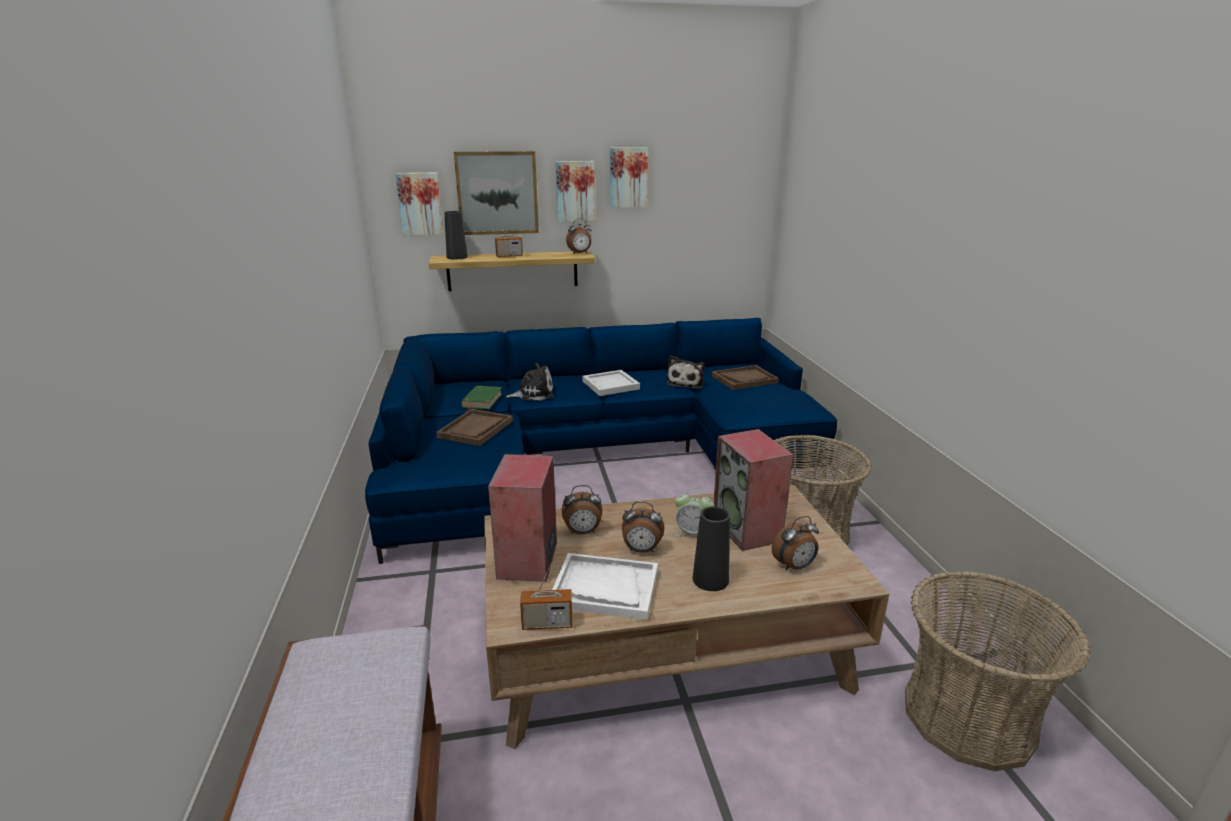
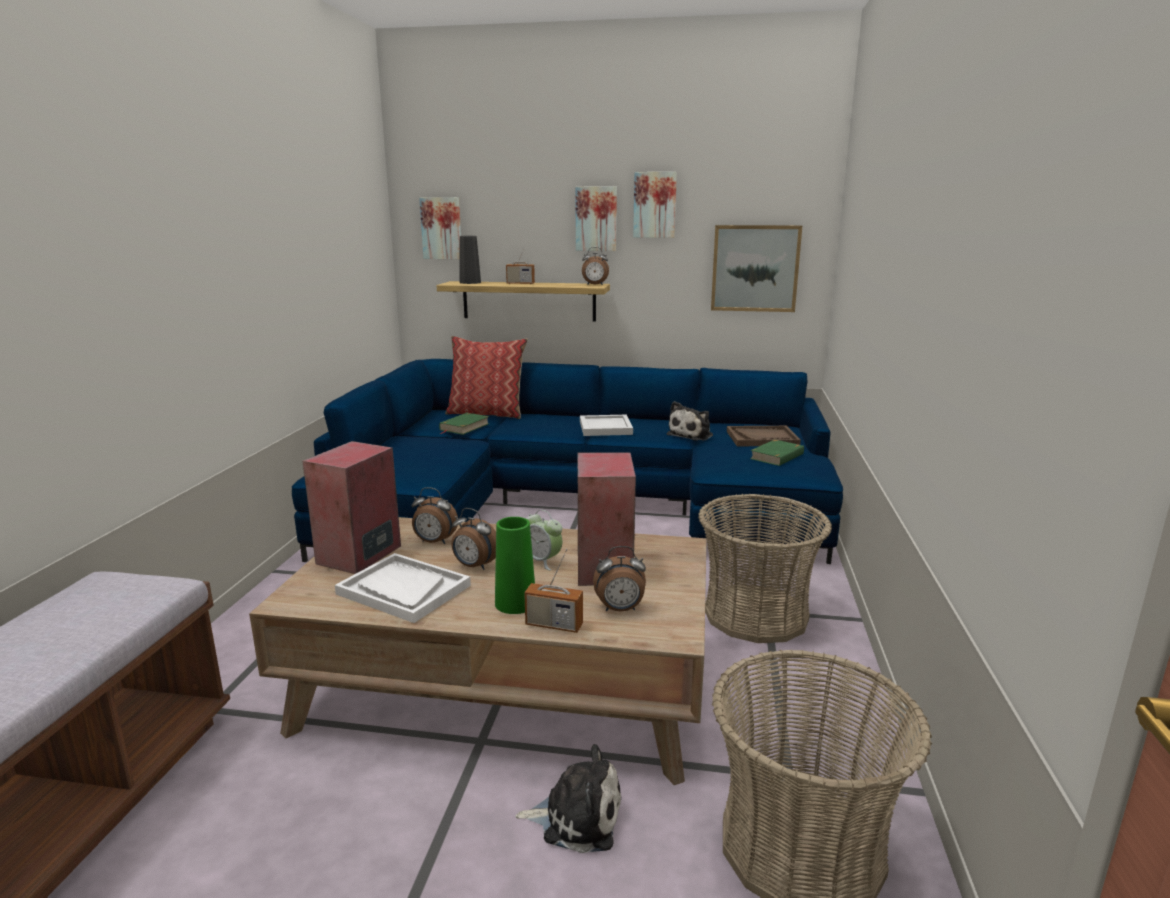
camera: 20 degrees right, 5 degrees down
brown tray [436,409,513,446] -> none
picture [454,151,539,235] -> picture moved to [711,225,802,312]
plush toy [506,363,553,401] -> plush toy moved to [515,744,621,853]
radio [520,556,572,630] -> radio moved to [524,549,583,633]
black vase [692,507,730,591] -> green vase [495,517,535,614]
none -> pillow [445,336,528,419]
none -> green book [750,439,804,466]

